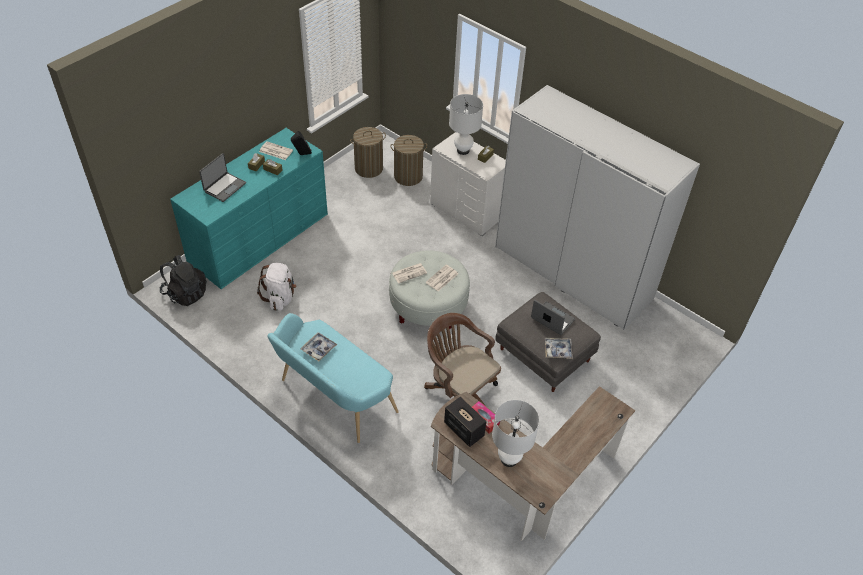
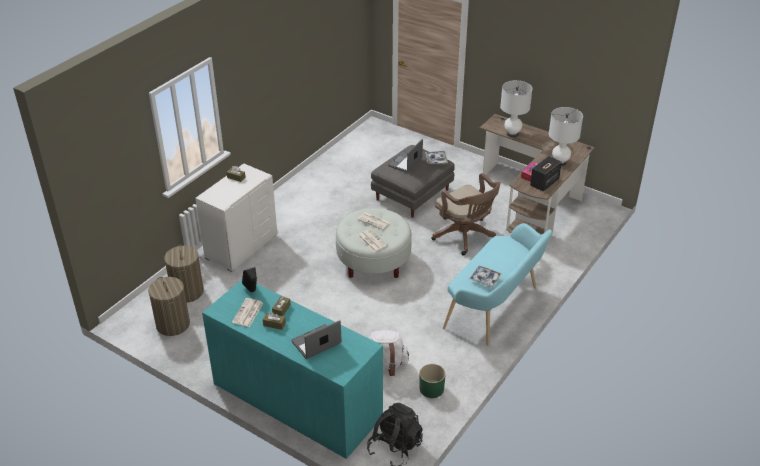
camera: 95 degrees left, 10 degrees down
laptop [199,153,246,202] -> laptop turned 60 degrees counterclockwise [291,320,342,359]
brown office chair [424,313,501,406] -> brown office chair turned 75 degrees counterclockwise [432,173,500,256]
white table lamp [449,94,483,155] -> white table lamp moved to [500,80,532,137]
white wardrobe [495,85,700,330] -> none
none -> green planter [420,364,446,398]

